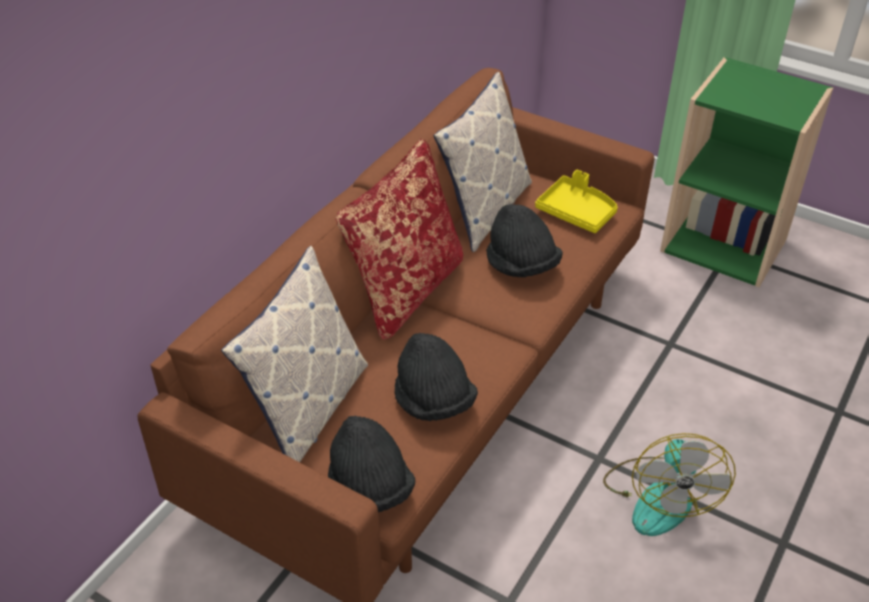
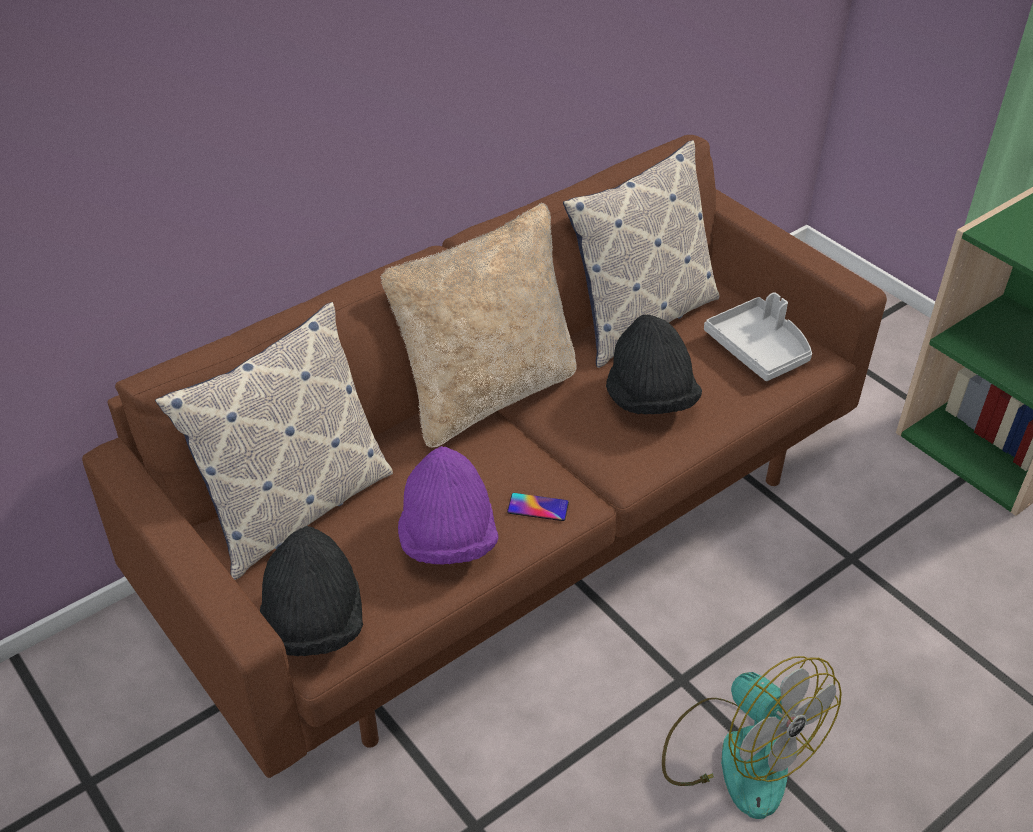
camera: 20 degrees right, 0 degrees up
red pillow [336,139,463,339] -> beige pillow [380,203,577,448]
black hat [395,333,478,421] -> purple hat [398,446,498,564]
yellow tray [535,170,618,233] -> grey tray [704,292,812,381]
fan [603,433,736,536] -> fan turned 60 degrees counterclockwise [662,656,842,819]
none -> phone [507,493,569,521]

